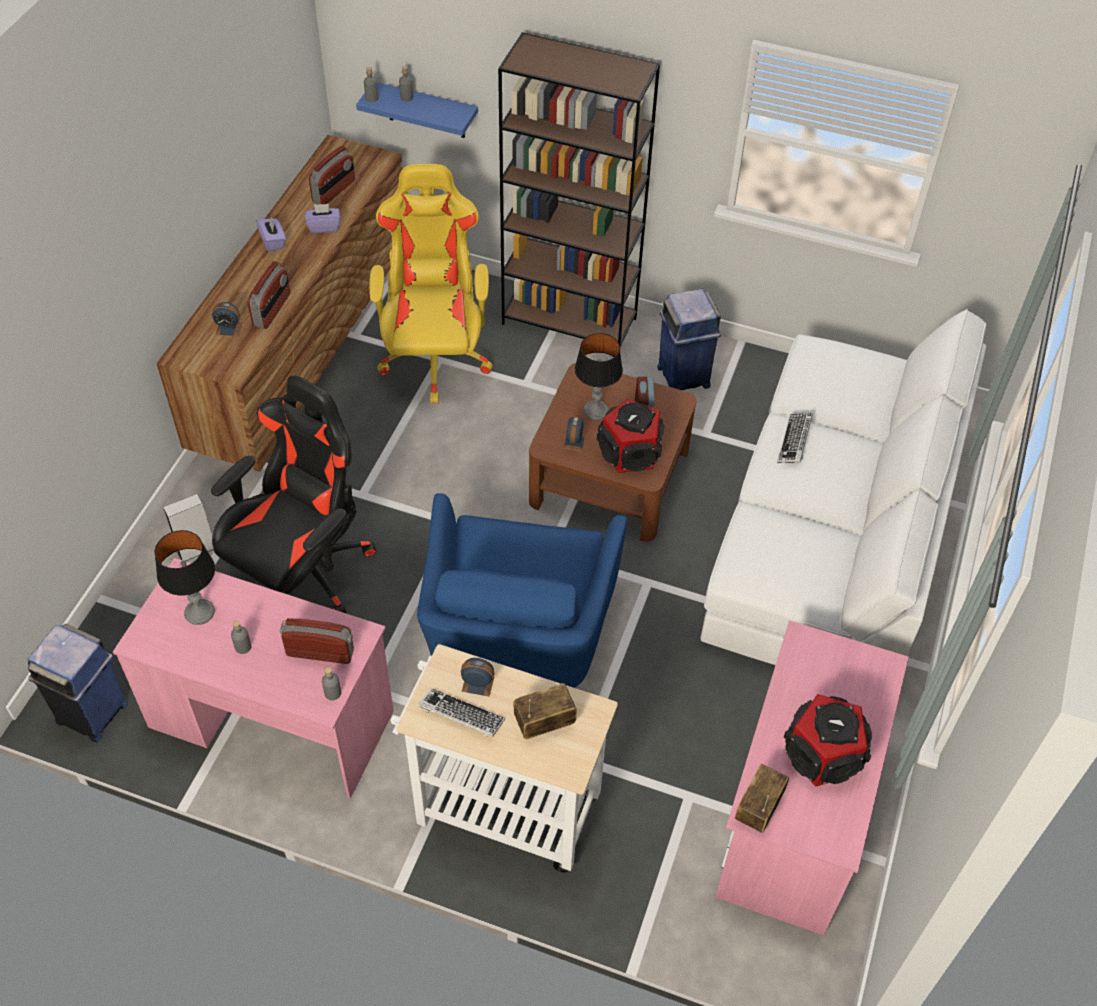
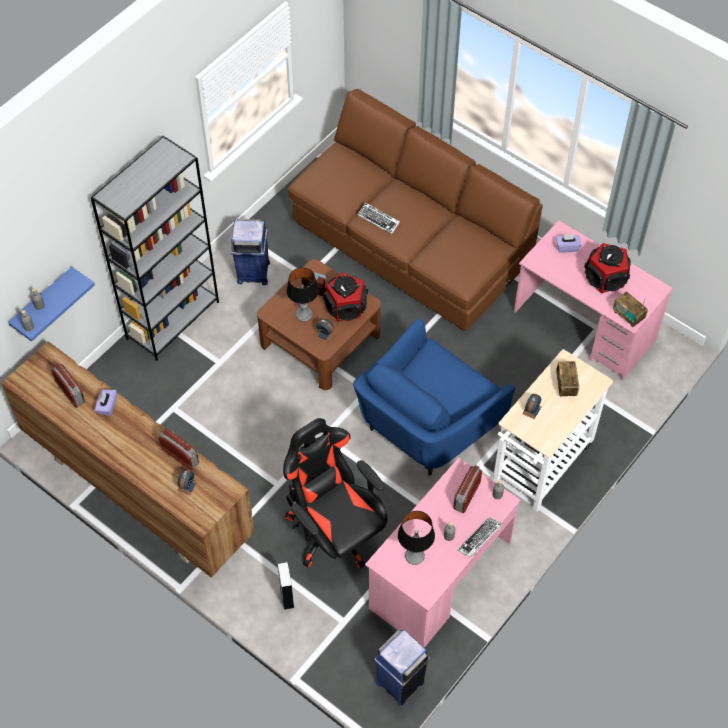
camera: 70 degrees left, 5 degrees up
purple tissue box [256,216,286,252] -> purple tissue box moved to [556,234,582,253]
yellow office chair [369,164,493,404] -> none
blue armchair [417,493,627,688] -> blue armchair turned 105 degrees clockwise [353,319,515,476]
keyboard [418,688,505,737] -> keyboard moved to [457,517,502,558]
brown bookcase [498,32,660,347] -> grey bookcase [90,136,219,361]
white sofa [700,309,986,665] -> brown sofa [288,89,543,331]

